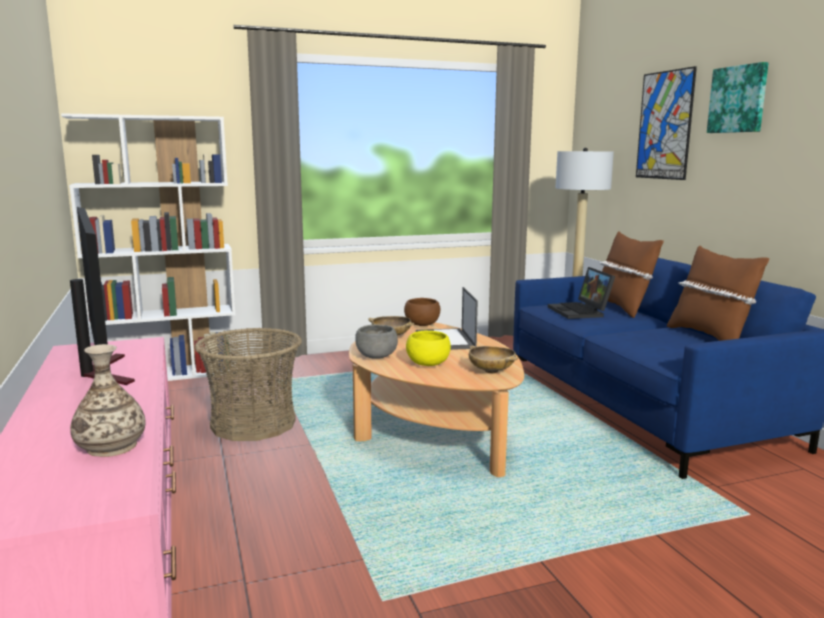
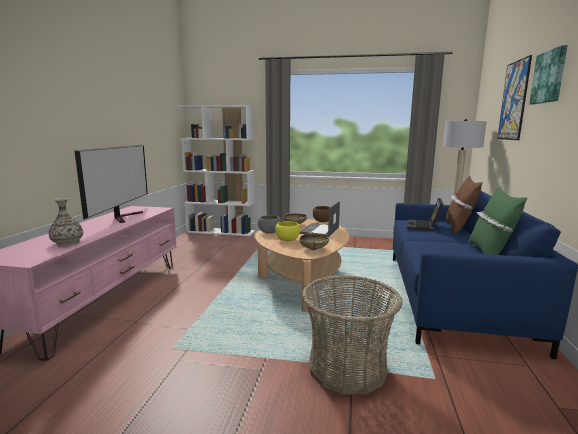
camera: 30 degrees right, 0 degrees up
basket [195,328,302,441] -> basket moved to [301,275,403,395]
brown pillow [667,246,769,341] -> green pillow [469,187,528,255]

